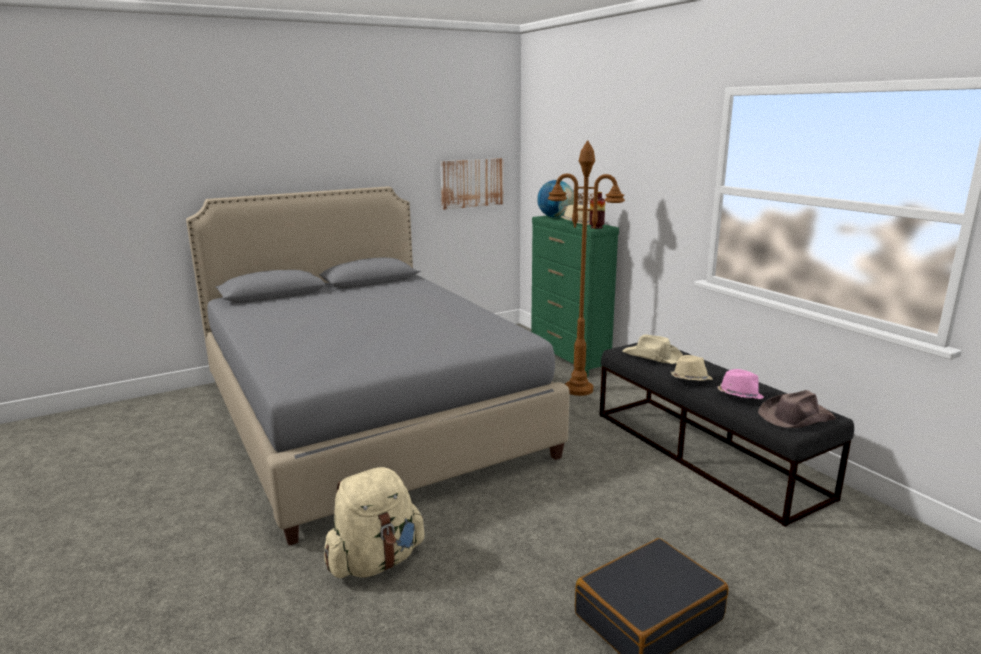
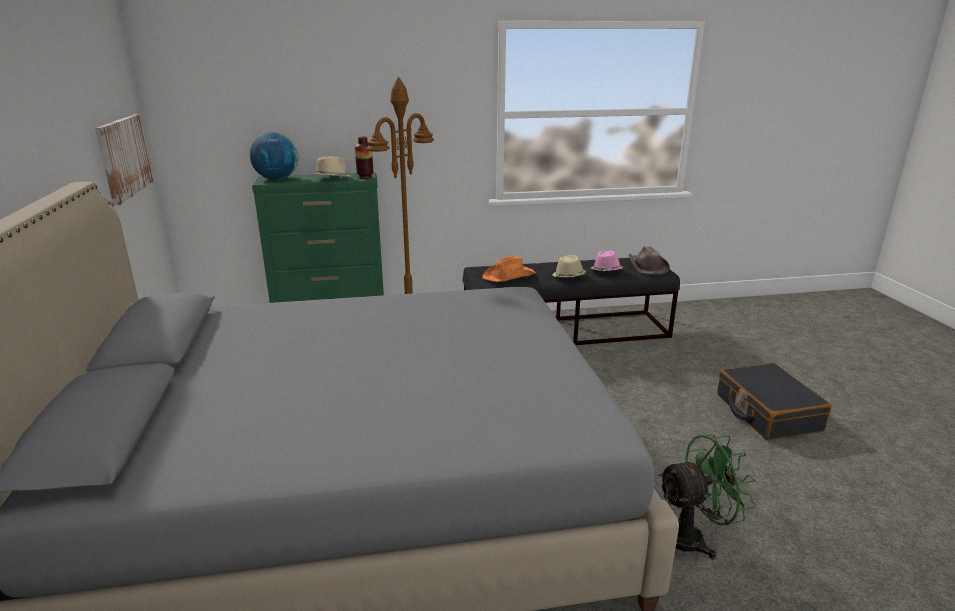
camera: 70 degrees left, 5 degrees up
beige backpack [324,467,425,578] -> green fan [658,435,756,560]
beige hat [622,335,683,364] -> orange hat [482,256,536,282]

